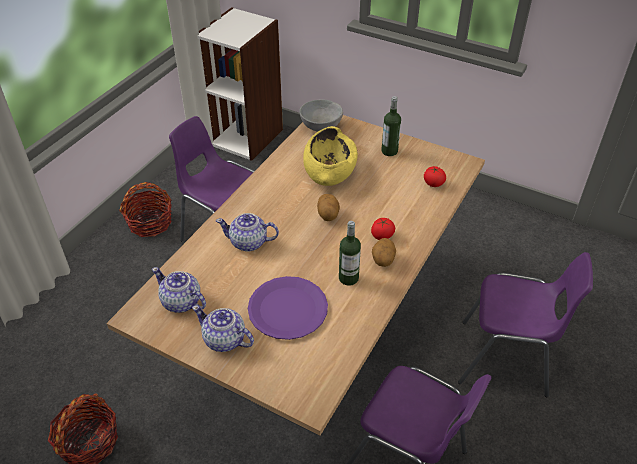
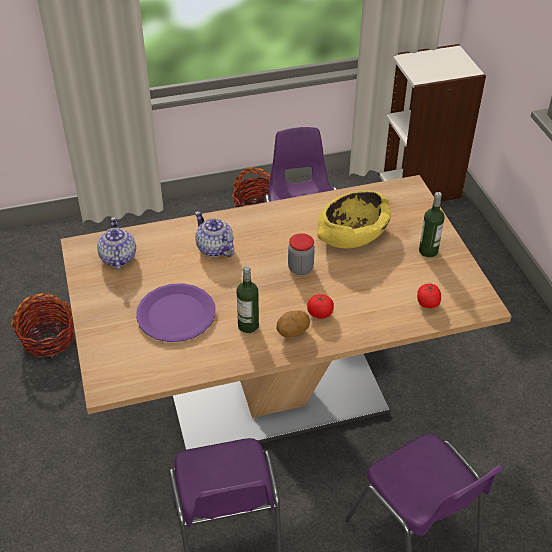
camera: 45 degrees right, 0 degrees up
teapot [192,305,254,352] -> none
grey bowl [299,99,343,132] -> none
potato [317,194,340,221] -> jar [288,233,315,275]

